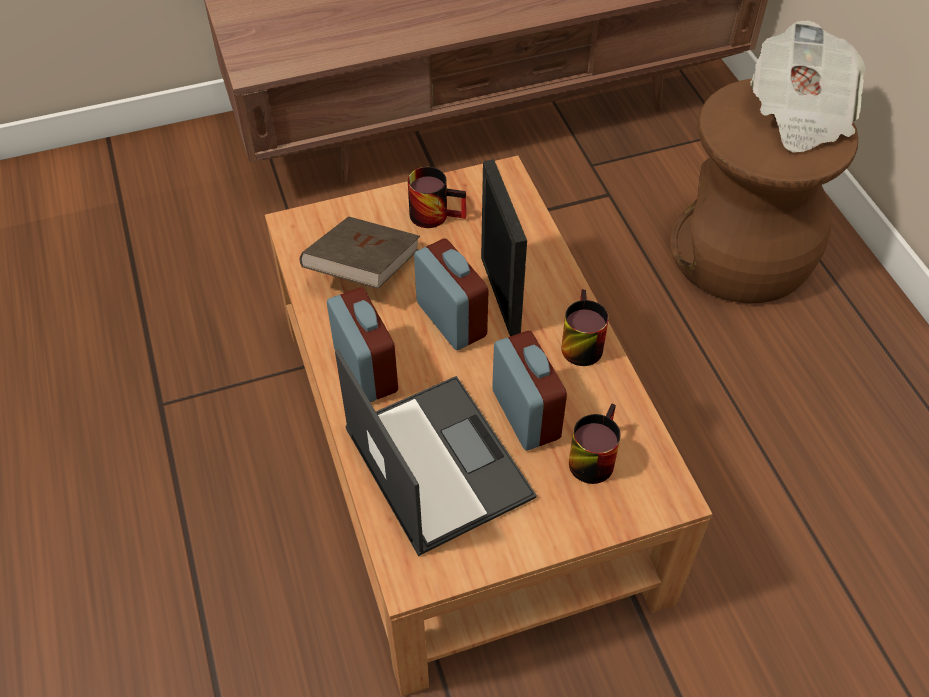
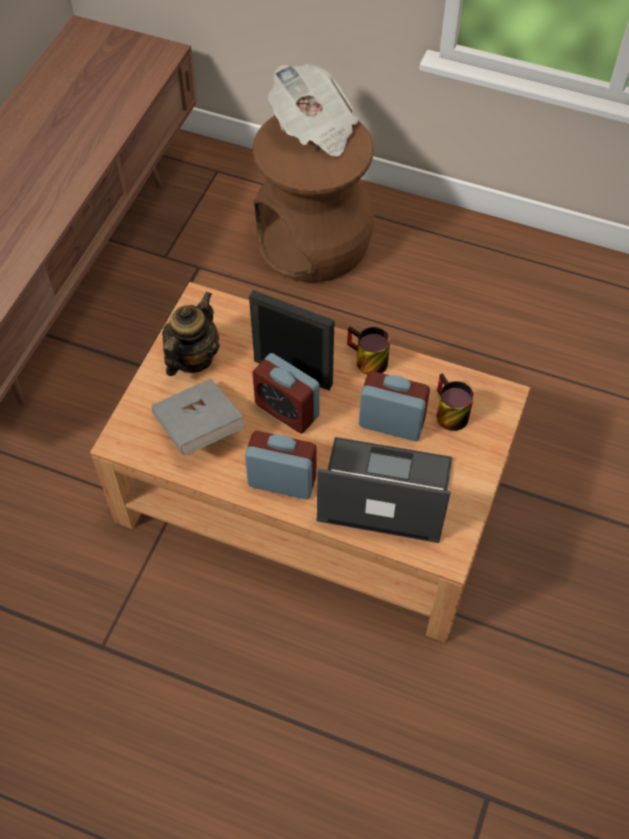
camera: 50 degrees left, 5 degrees up
brown book [300,216,420,289] -> grey book [152,378,246,456]
mug [408,167,466,228] -> teapot [162,292,220,376]
alarm clock [414,238,489,350] -> alarm clock turned 150 degrees counterclockwise [252,353,320,434]

